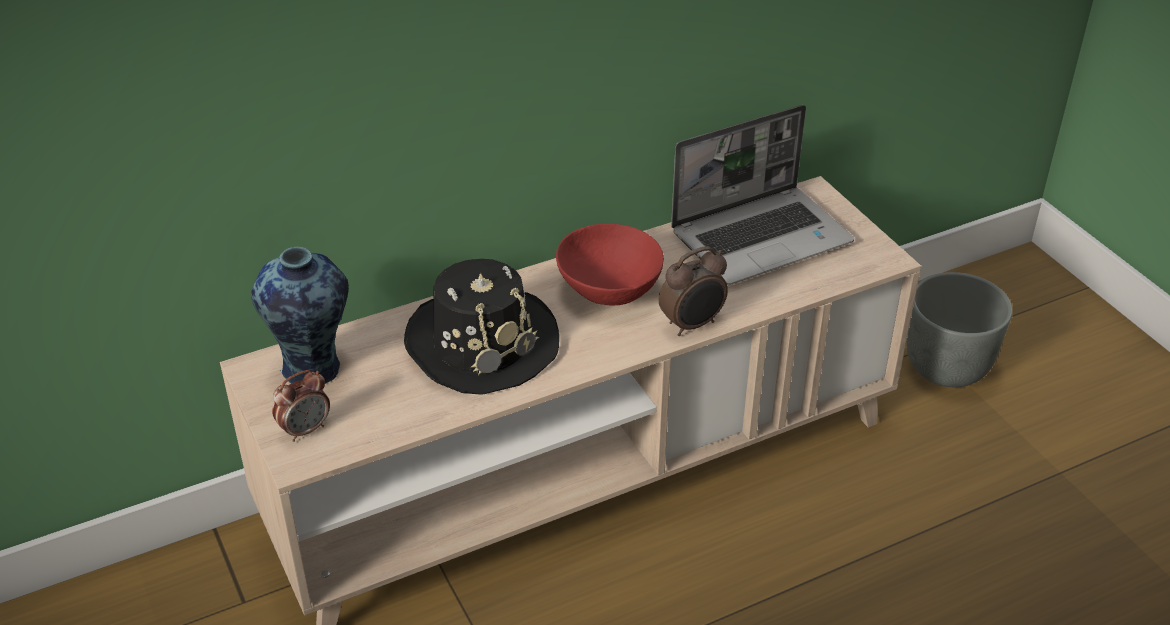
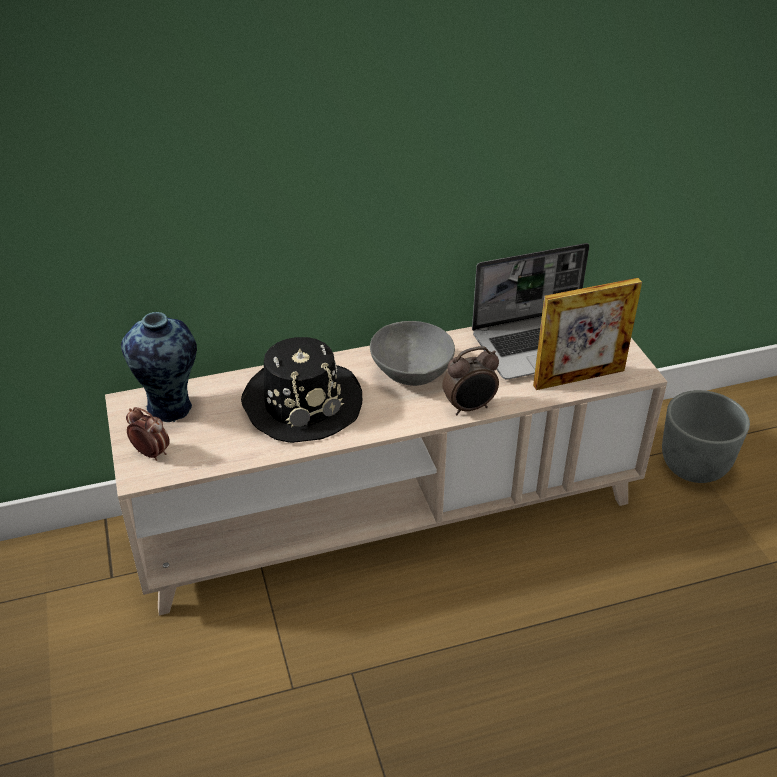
camera: 10 degrees right, 0 degrees up
alarm clock [272,370,330,442] -> alarm clock turned 120 degrees counterclockwise [126,407,170,461]
red bowl [556,224,664,305] -> grey bowl [370,321,455,386]
none -> picture frame [533,278,642,390]

